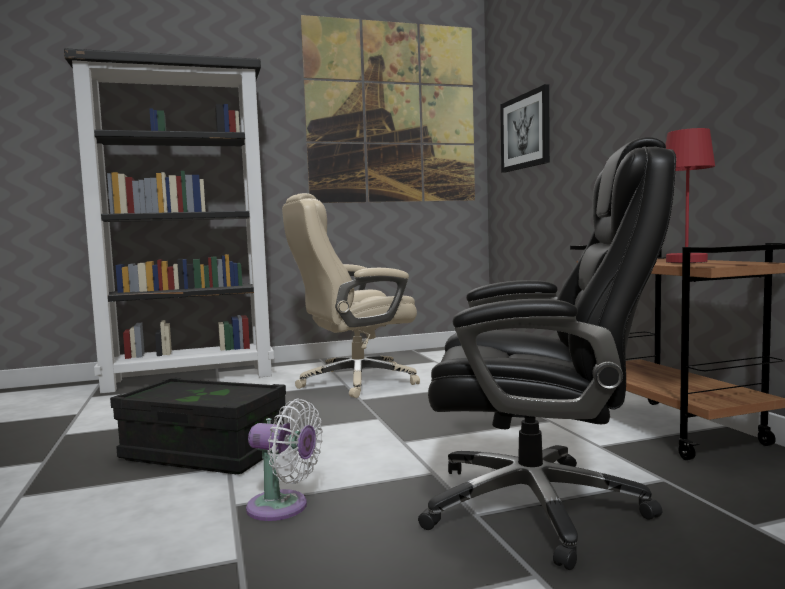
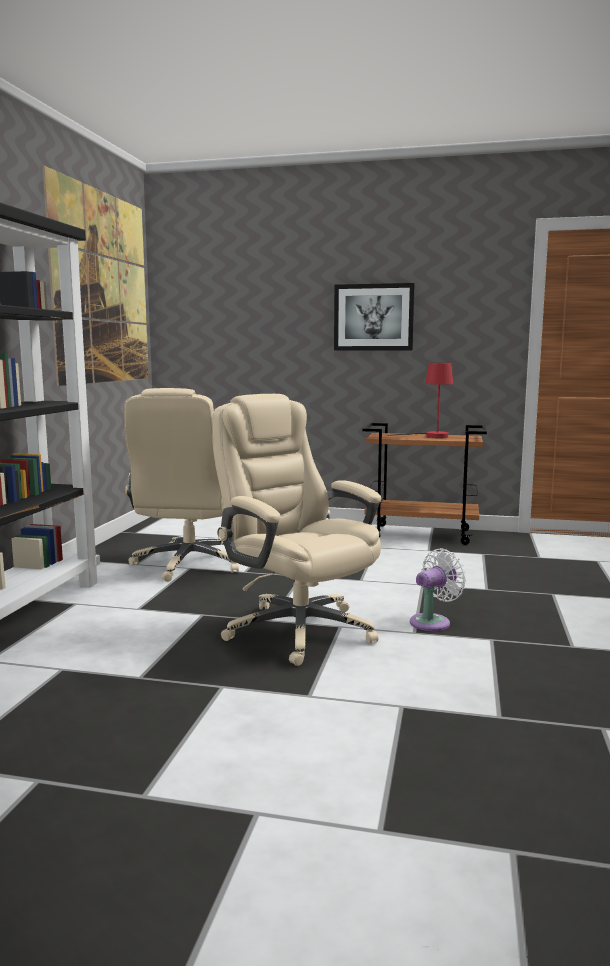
camera: 60 degrees left, 5 degrees up
black storage box [110,377,286,474] -> beige office chair [212,394,381,666]
black office chair [418,137,676,570] -> none
picture [500,84,550,173] -> picture moved to [334,283,415,351]

